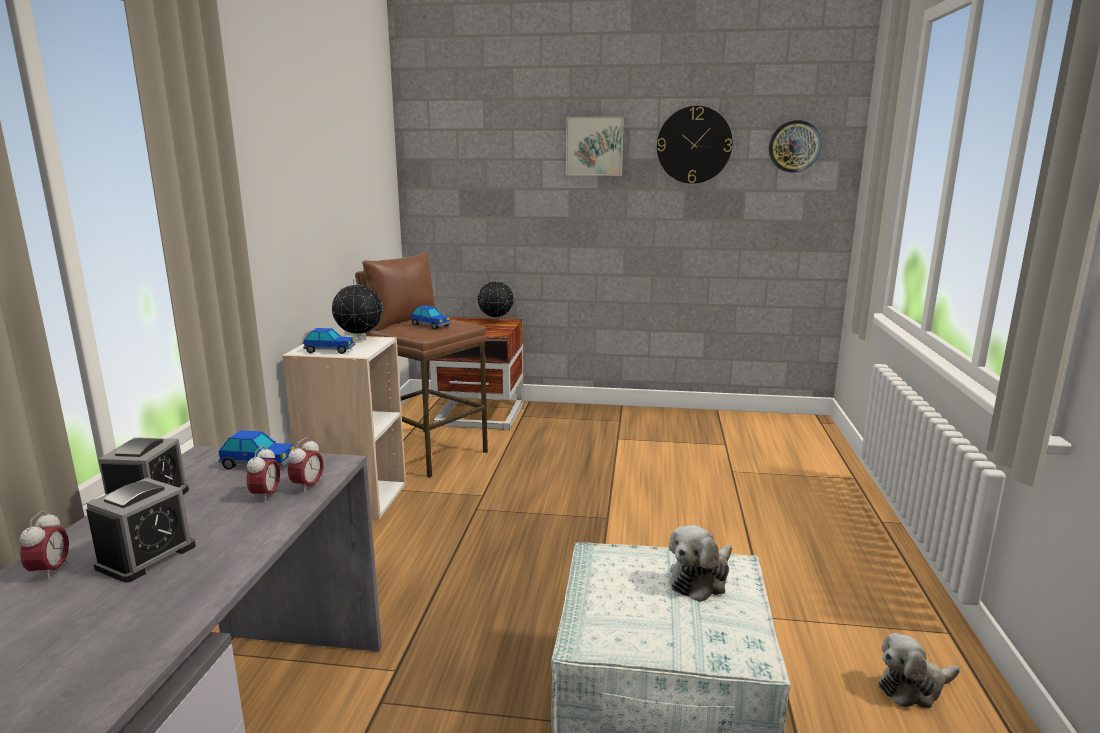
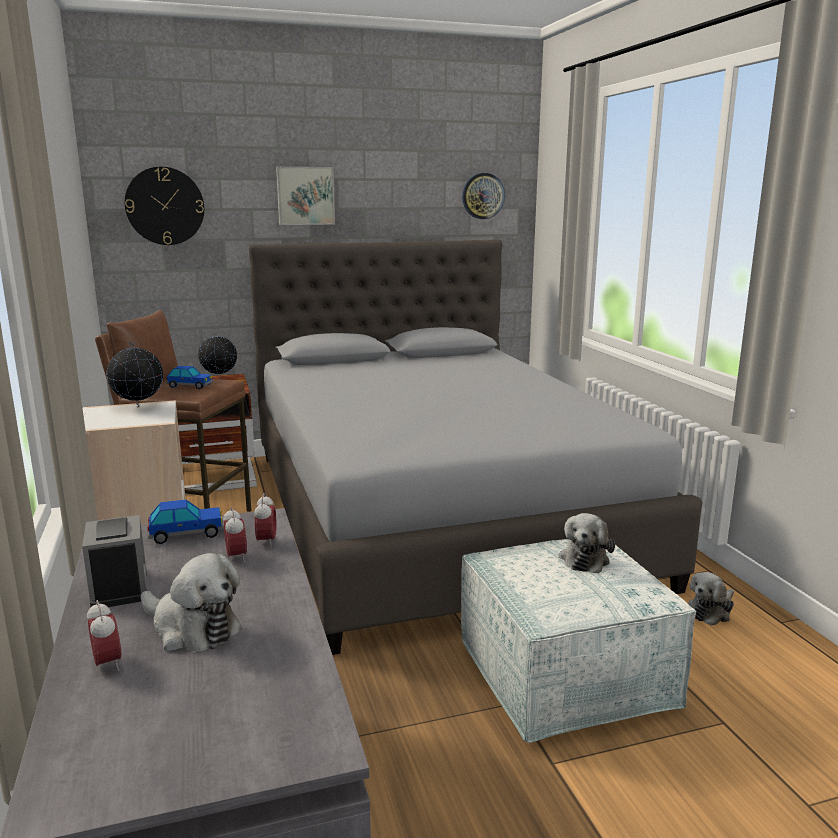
camera: 25 degrees left, 0 degrees up
alarm clock [86,478,196,583] -> plush toy [141,553,242,652]
toy car [303,328,355,354] -> none
wall clock [657,106,733,184] -> wall clock moved to [125,167,204,245]
none -> grey bed [249,240,702,655]

